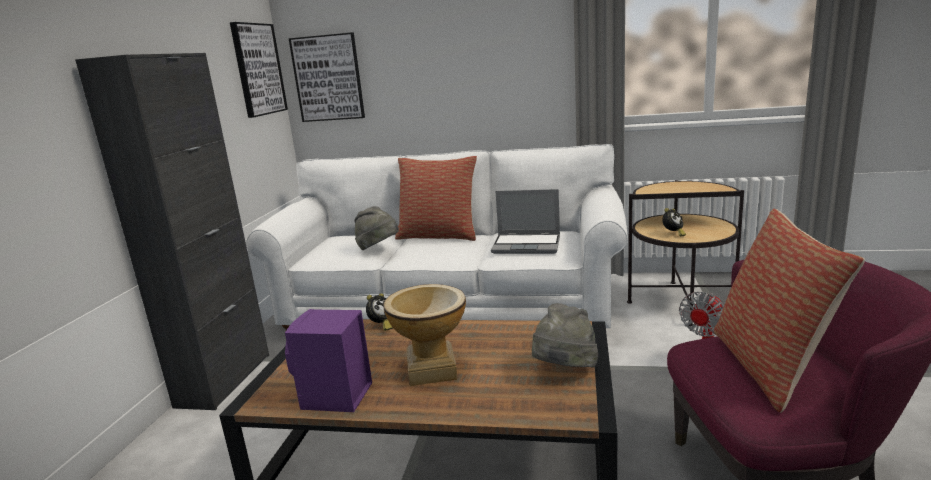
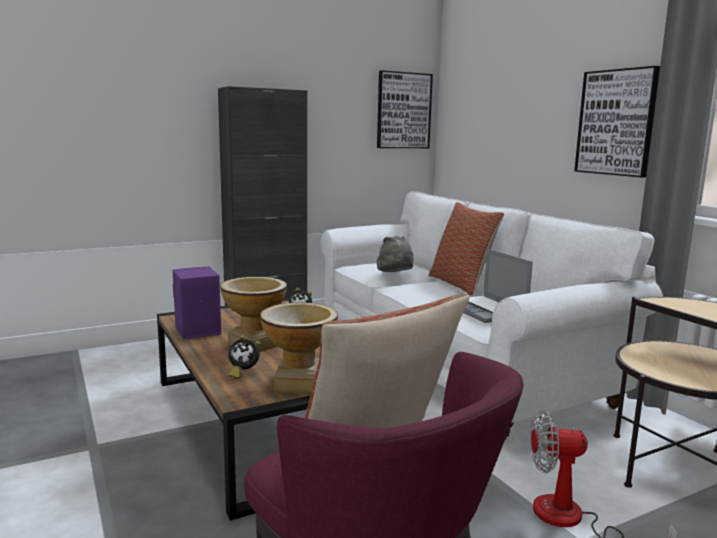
camera: 50 degrees right, 5 degrees down
picture [289,32,365,122] -> picture moved to [574,66,660,177]
grey hat [532,303,598,367] -> vase [260,302,338,393]
alarm clock [662,208,686,236] -> alarm clock moved to [228,335,260,379]

